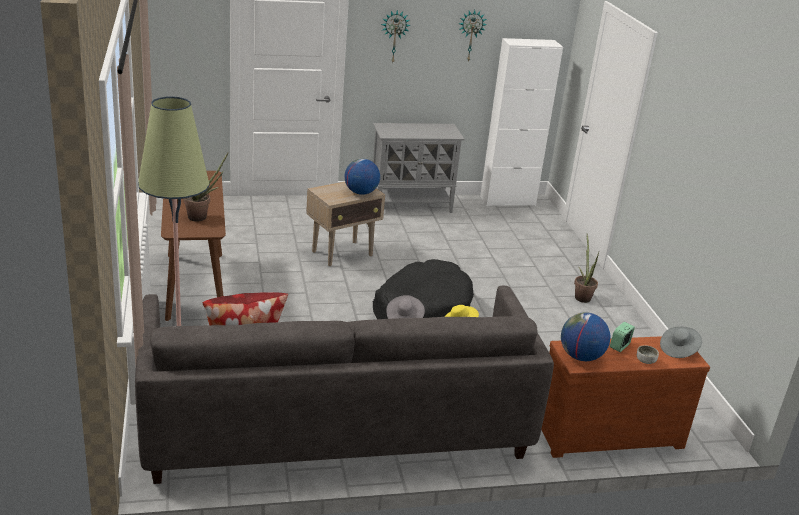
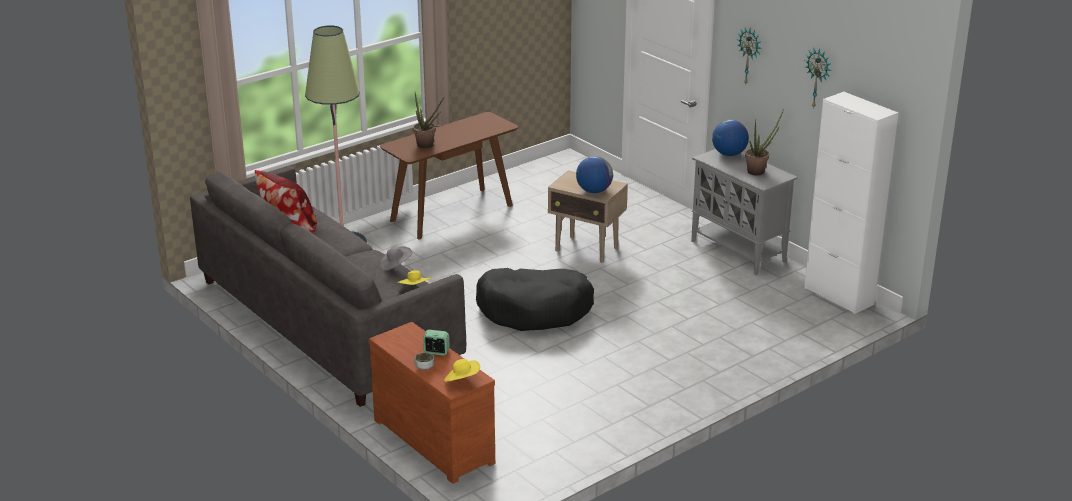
camera: 65 degrees right, 0 degrees up
globe [561,312,611,361] -> globe moved to [712,120,749,156]
potted plant [574,234,599,303] -> potted plant moved to [745,109,784,176]
grey hat [660,327,702,358] -> yellow hat [444,359,480,382]

